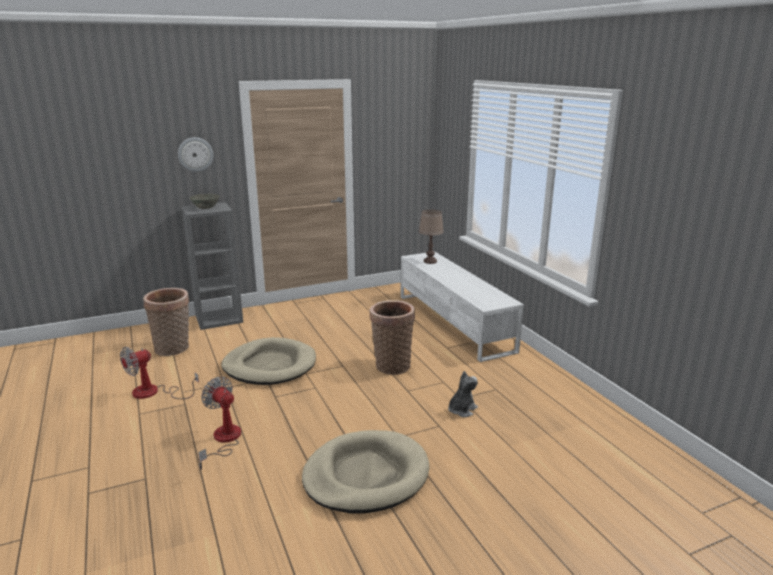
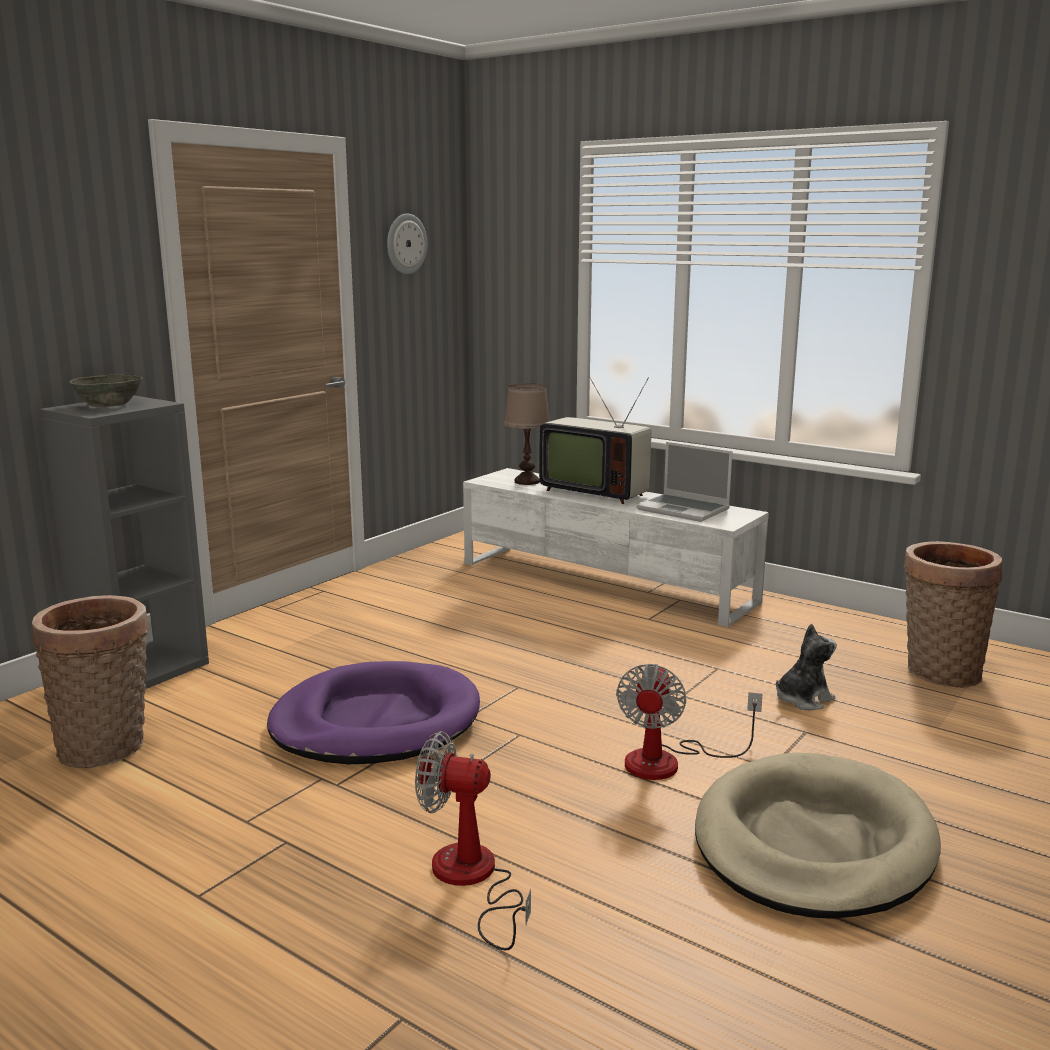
camera: 30 degrees left, 5 degrees down
fan [120,347,199,399] -> fan moved to [616,664,762,780]
wall clock [178,137,213,172] -> wall clock moved to [387,213,427,274]
beige dog bed [221,337,316,385] -> purple dog bed [267,661,480,764]
basket [370,300,415,375] -> basket moved to [903,541,1002,688]
plush toy [448,371,478,417] -> plush toy turned 45 degrees clockwise [776,624,837,711]
none -> television [539,376,651,504]
none -> laptop [636,442,732,522]

